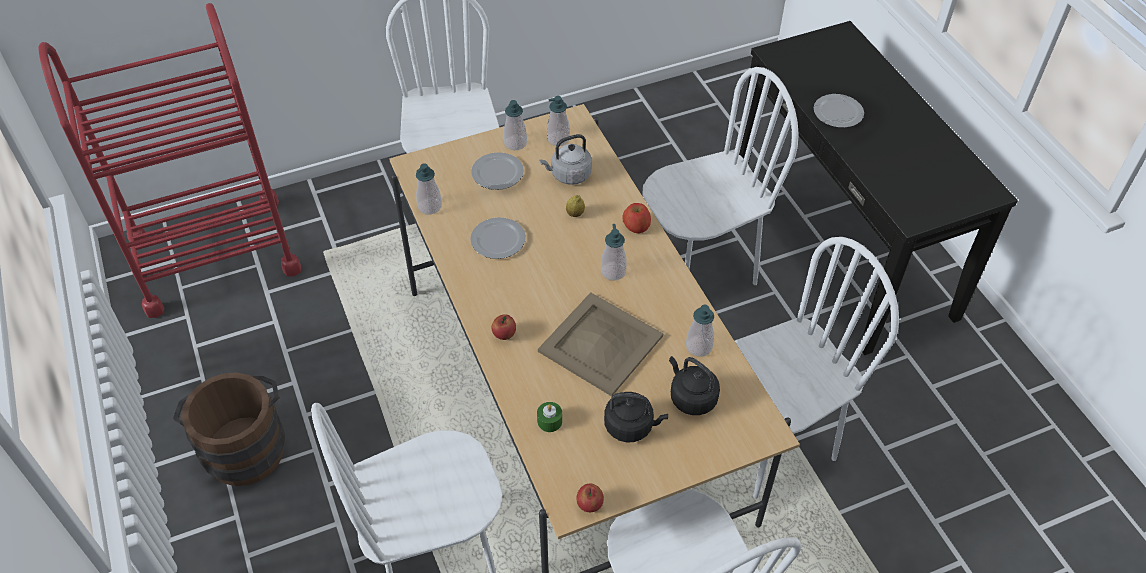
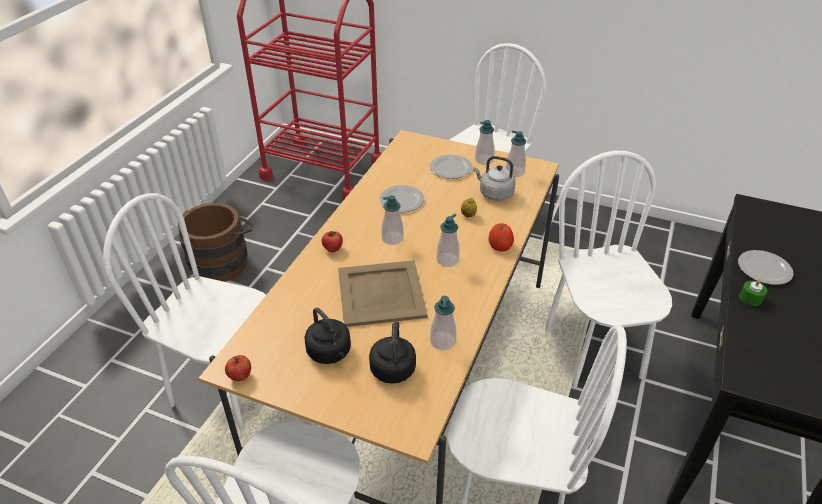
camera: 45 degrees right, 10 degrees down
soap dispenser [416,163,442,215] -> soap dispenser moved to [382,195,404,245]
green candle [537,402,562,432] -> green candle moved to [739,279,767,306]
white chair [642,67,799,285] -> white chair turned 120 degrees counterclockwise [545,151,672,388]

